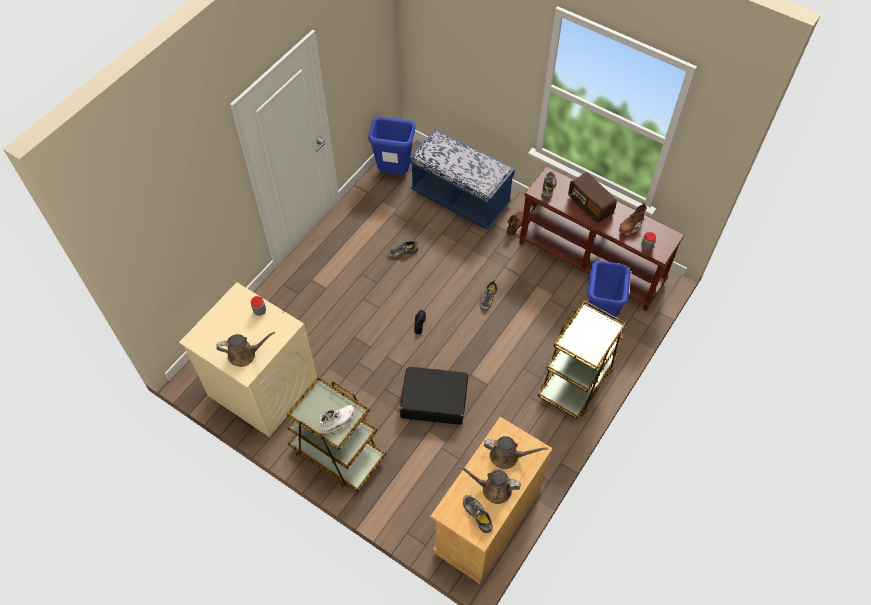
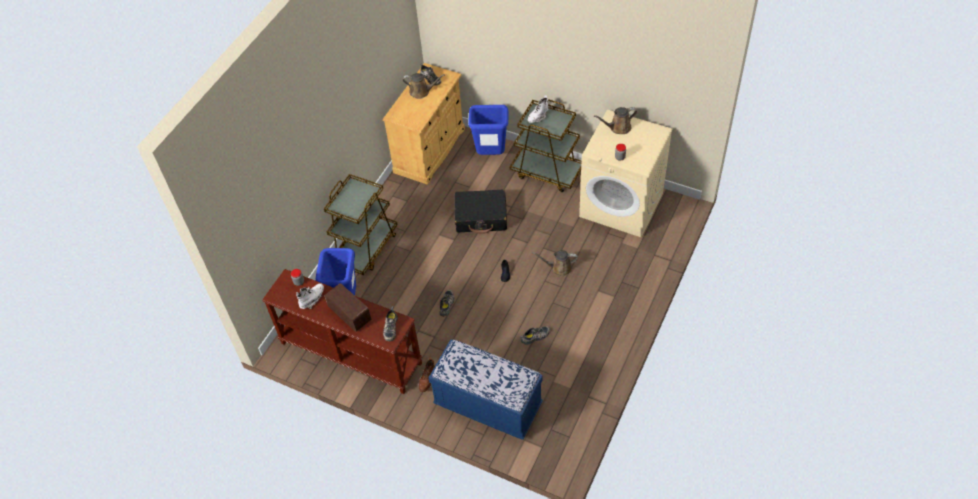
camera: 175 degrees right, 5 degrees down
blue trash can [368,117,416,174] -> blue trash can moved to [468,105,509,155]
brown watering can [484,436,548,469] -> brown watering can moved to [532,250,578,276]
brown boot [619,203,647,234] -> white boot [296,284,324,309]

